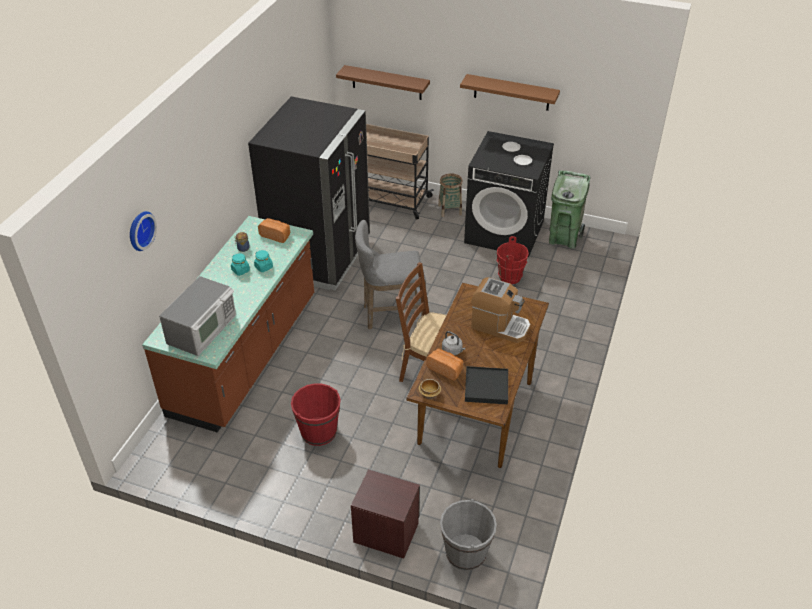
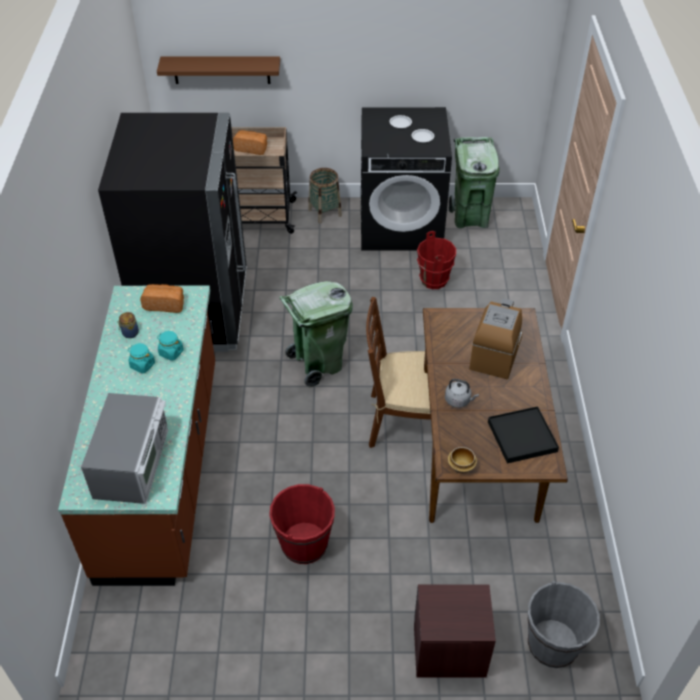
camera: 20 degrees left, 5 degrees up
wall clock [130,211,157,251] -> none
grey stool [355,220,426,330] -> green trash can [279,281,353,388]
bread [426,349,463,381] -> bread moved to [233,130,267,155]
brown shelf [460,74,560,111] -> none
coffee machine [471,277,531,343] -> coffee machine turned 75 degrees counterclockwise [469,299,523,379]

